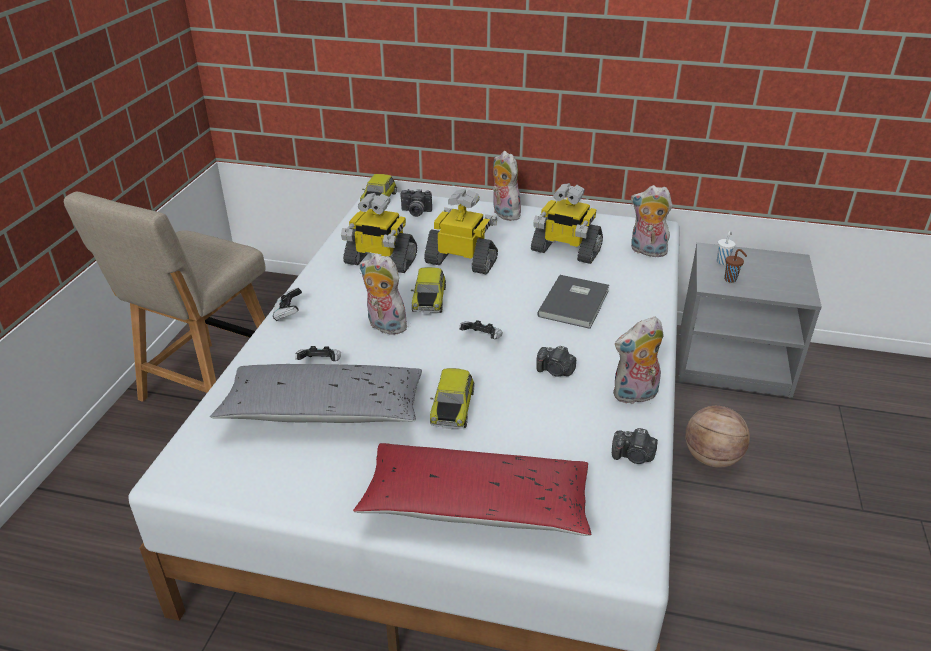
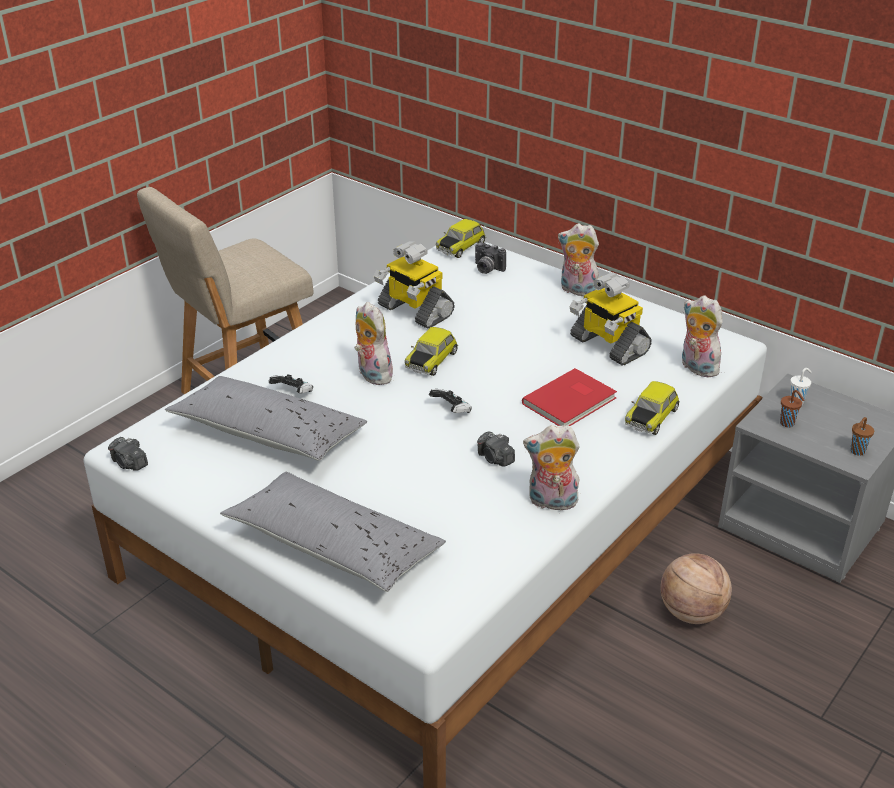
camera: 25 degrees right, 0 degrees up
game controller [273,288,302,321] -> none
red pillow [353,443,591,536] -> grey pillow [220,472,446,592]
toy robot [424,189,498,274] -> none
toy car [430,368,475,429] -> toy car moved to [625,381,680,435]
plush toy [492,151,521,221] -> plush toy turned 60 degrees counterclockwise [558,224,599,296]
grey book [537,275,609,329] -> red book [522,368,617,426]
camera [612,428,658,464] -> camera moved to [108,437,148,471]
none -> brown cup [850,417,874,456]

